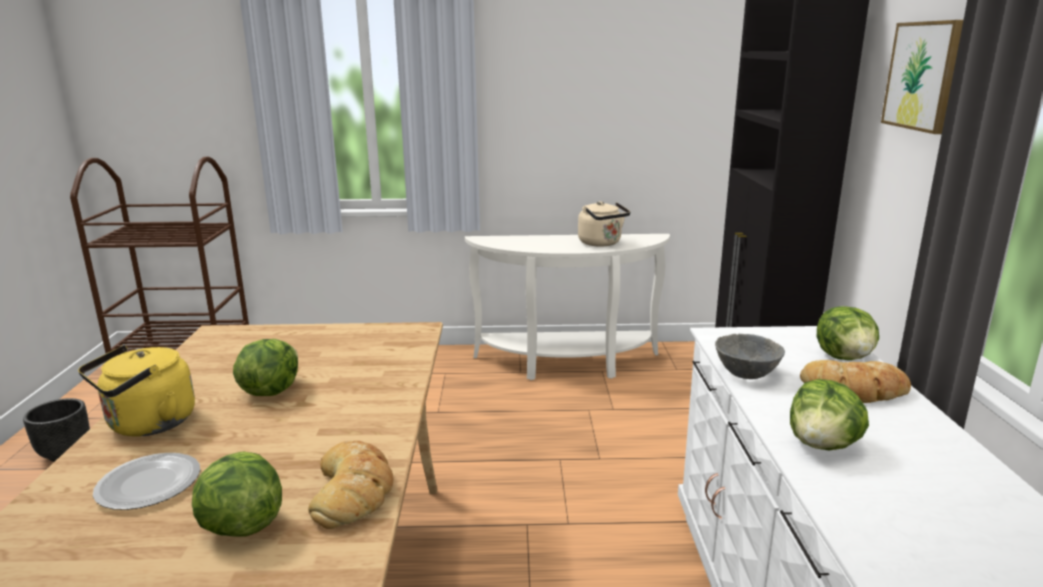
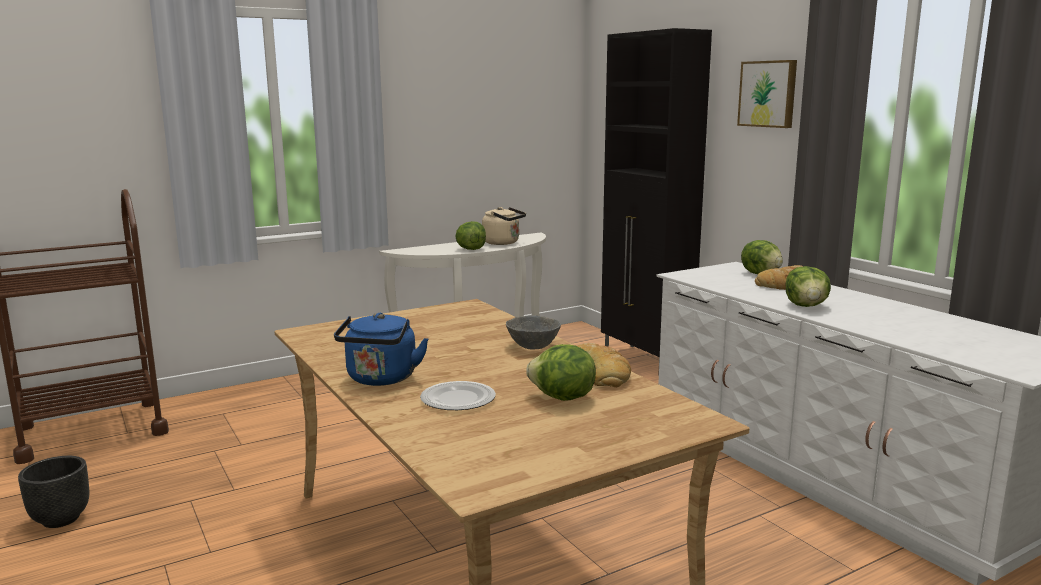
camera: 30 degrees left, 5 degrees down
yellow kettle [78,345,195,437] -> blue kettle [334,313,428,386]
lettuce [233,339,298,396] -> lettuce moved to [455,221,486,250]
grey bowl [715,334,785,379] -> grey bowl moved to [506,315,561,350]

